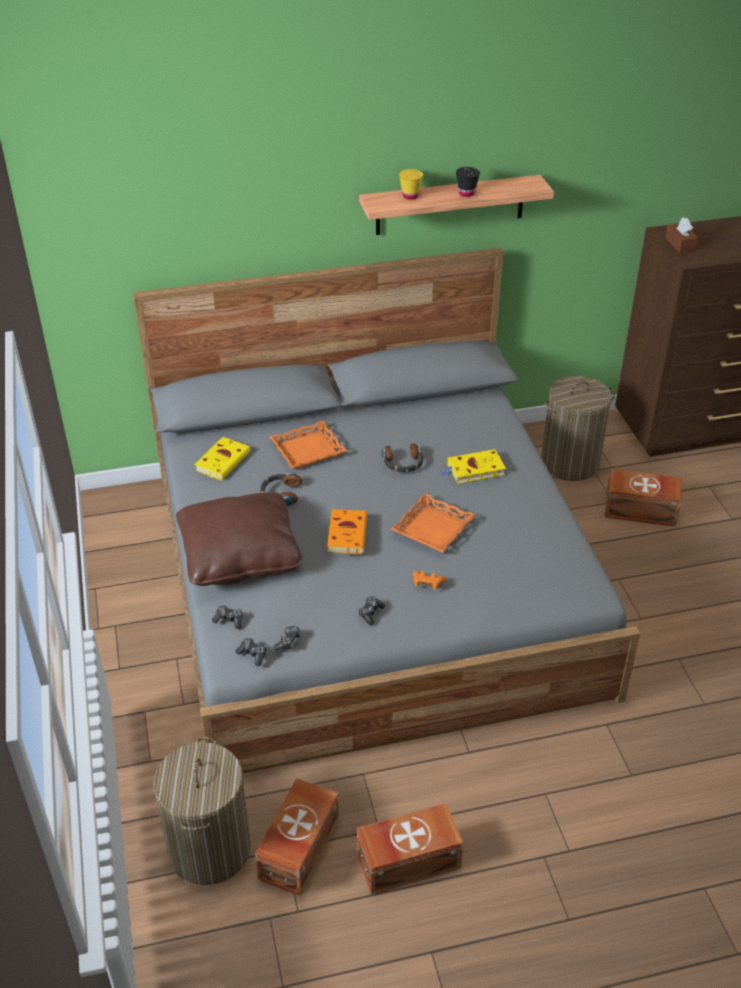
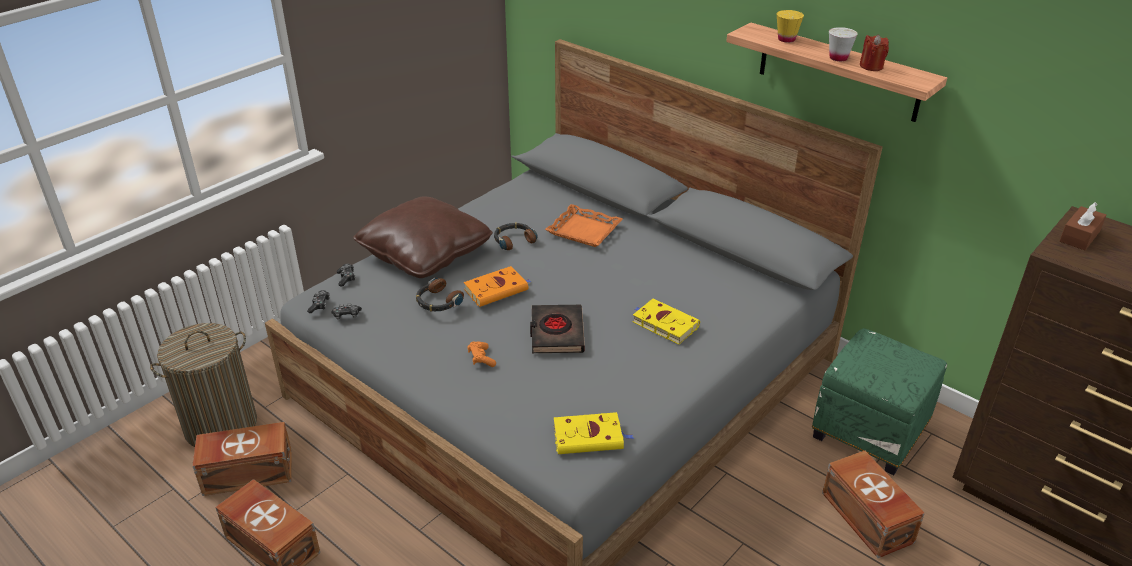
camera: 55 degrees right, 5 degrees down
yellow book [194,437,251,481] -> yellow book moved to [554,412,634,454]
game controller [358,596,385,625] -> none
headphones [382,443,423,472] -> headphones moved to [416,278,464,312]
orange tray [391,493,476,552] -> black book [530,305,585,353]
black cup [456,167,480,197] -> white cup [829,27,858,61]
laundry basket [541,376,616,481] -> green ottoman [812,328,947,475]
none -> red candle [860,34,889,71]

